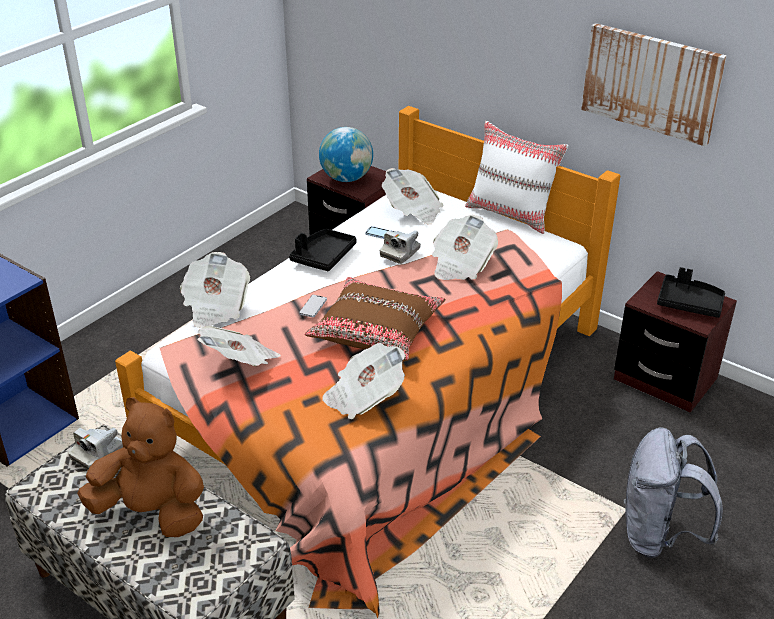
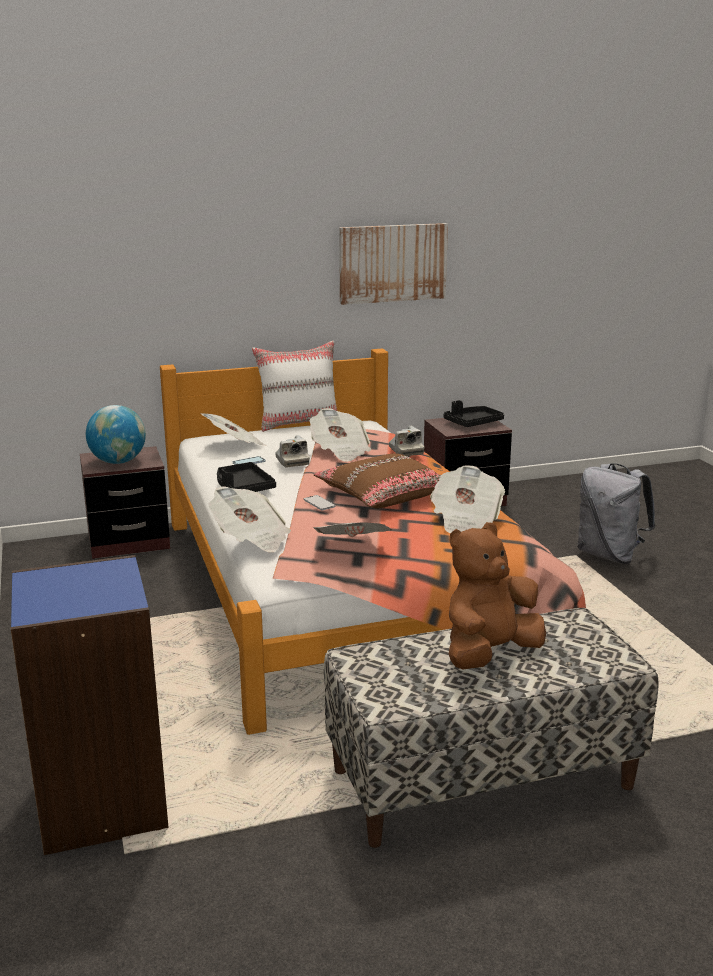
camera: 55 degrees left, 15 degrees down
camera [68,427,123,470] -> camera moved to [389,426,424,456]

